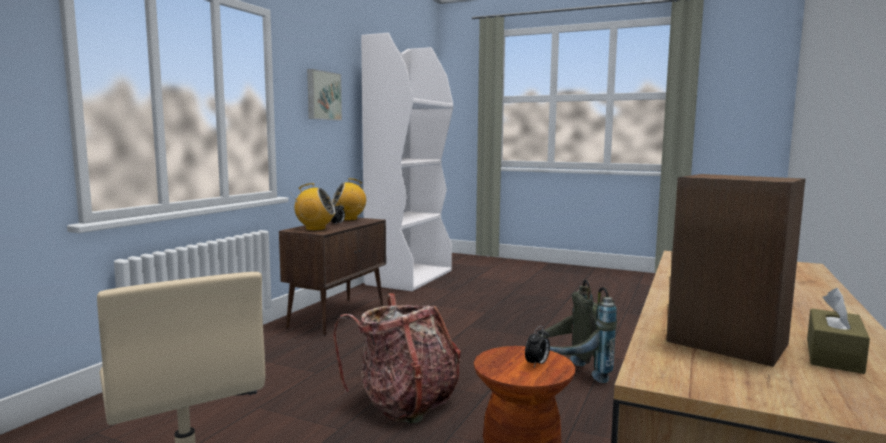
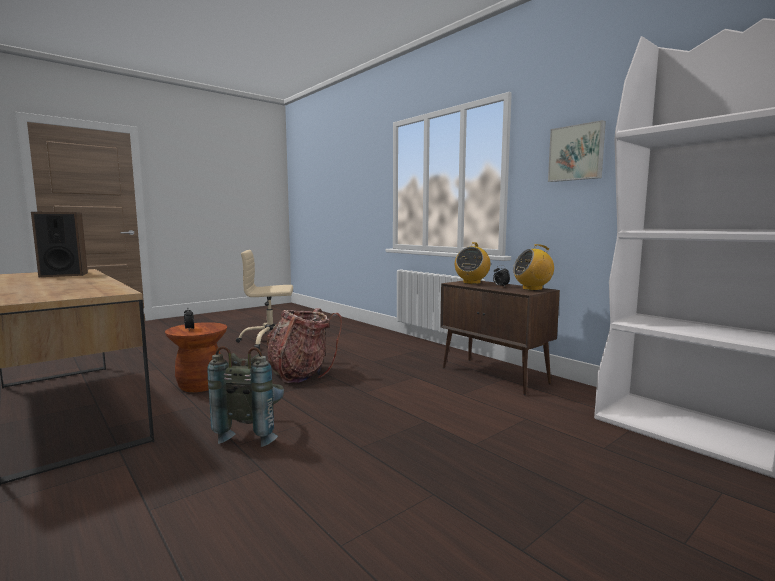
camera: 115 degrees right, 0 degrees up
radio [332,178,366,221] -> radio turned 105 degrees counterclockwise [513,244,554,291]
brown tissue box [807,288,870,374] -> none

